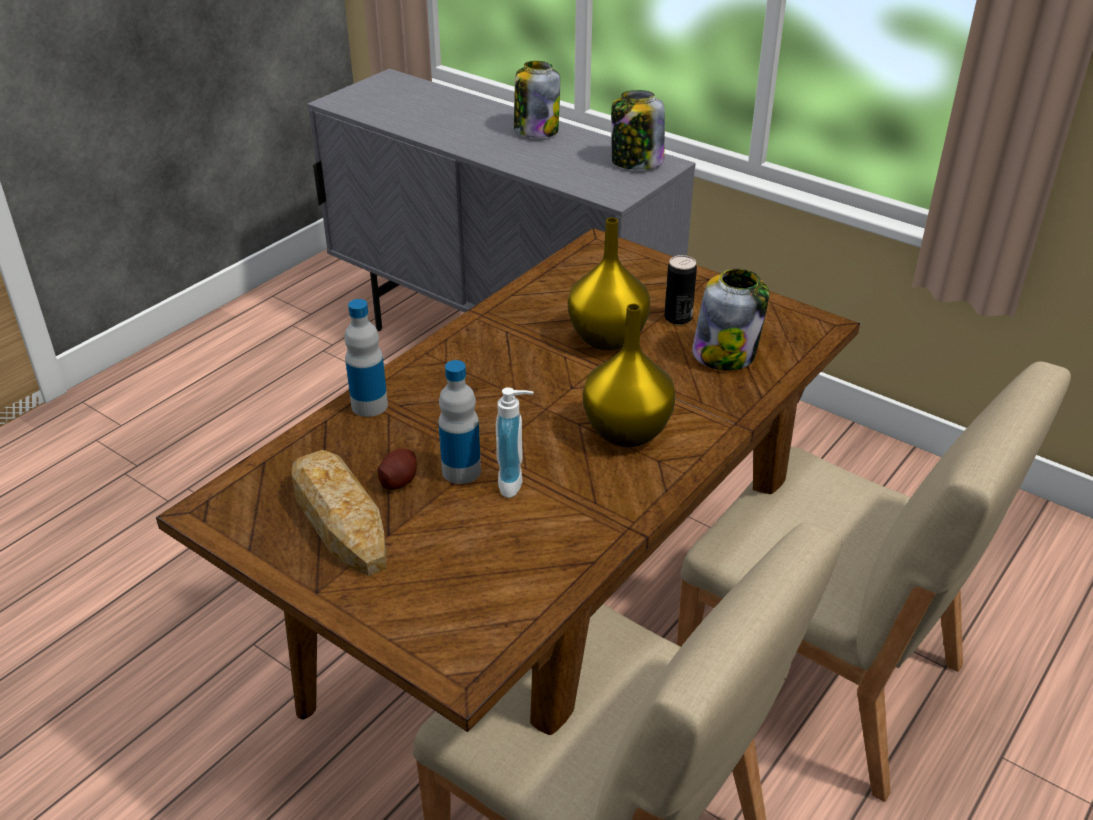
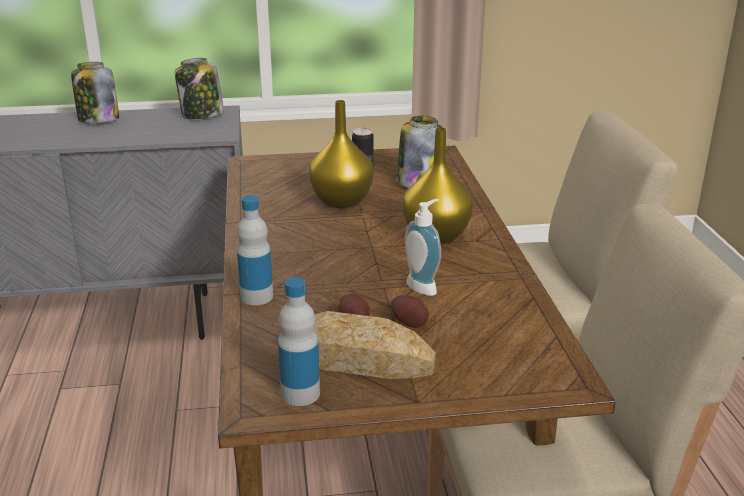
camera: 45 degrees left, 10 degrees down
bottle [438,360,481,484] -> bottle moved to [278,277,320,406]
none -> potato [391,295,429,328]

